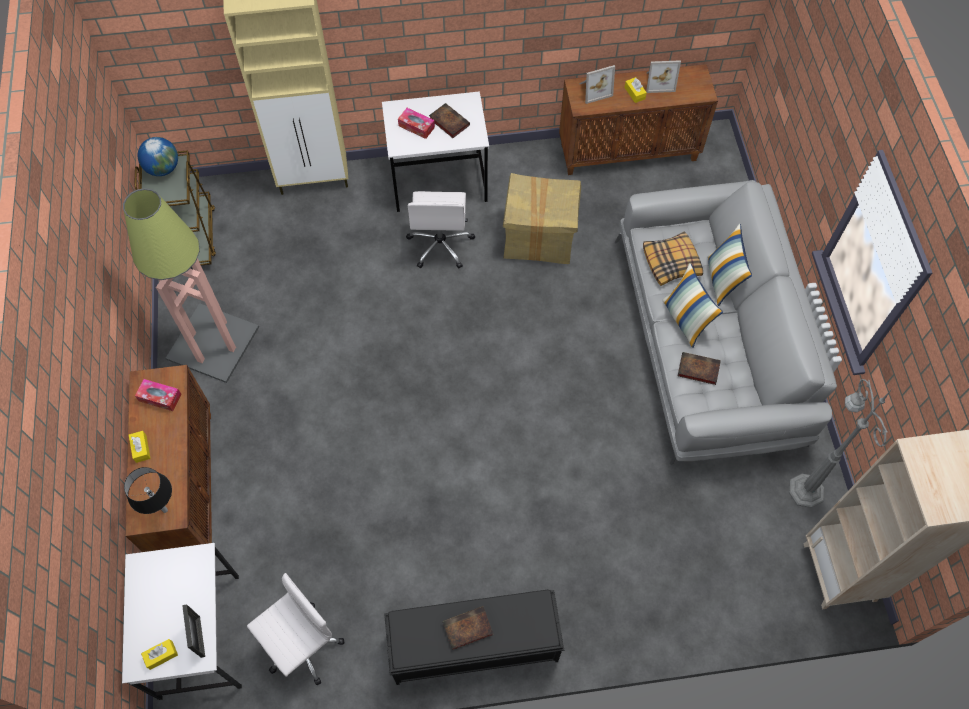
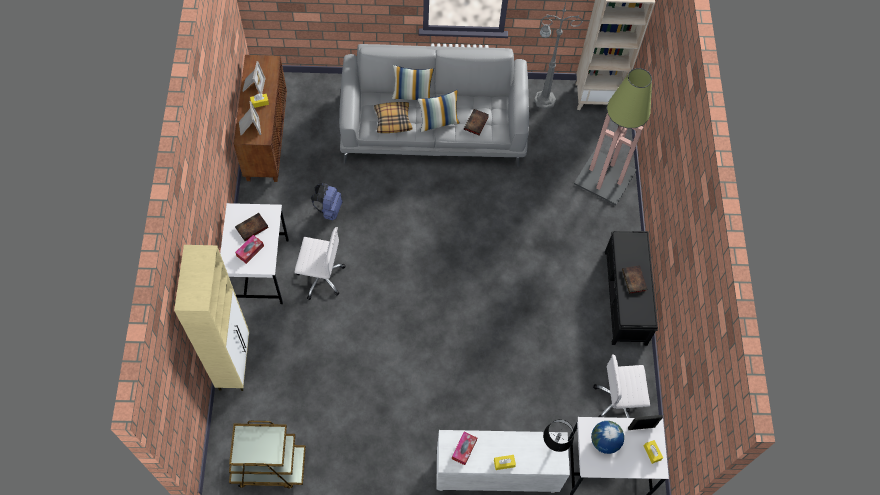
camera: 85 degrees left, 0 degrees up
floor lamp [123,188,259,383] -> floor lamp moved to [574,68,652,205]
brown cabinet [125,365,212,552] -> white cabinet [436,430,570,493]
globe [138,137,178,176] -> globe moved to [591,421,624,454]
white office chair [247,573,344,685] -> white office chair turned 60 degrees counterclockwise [593,354,650,418]
cardboard box [503,173,581,264] -> blue backpack [311,183,343,220]

